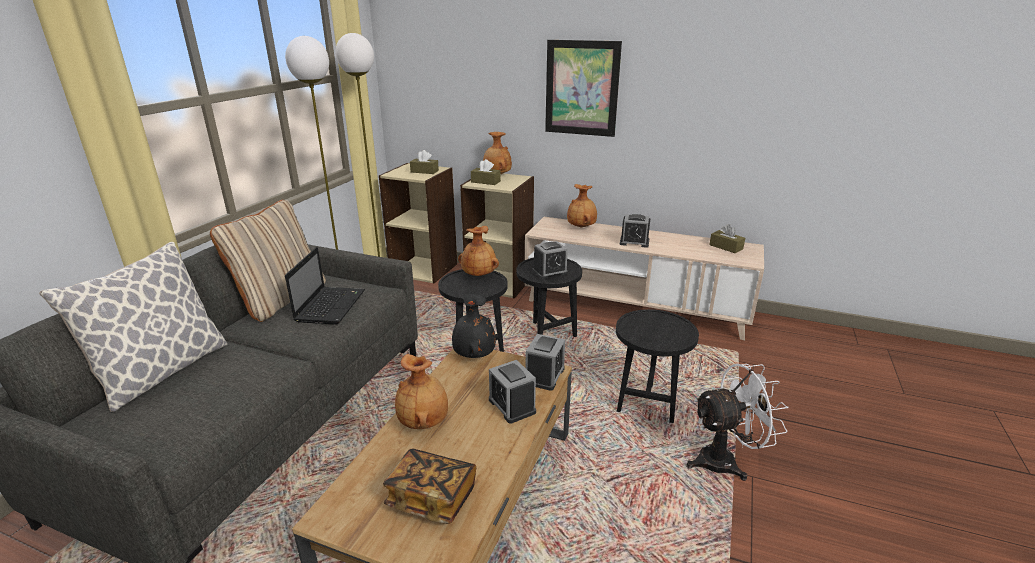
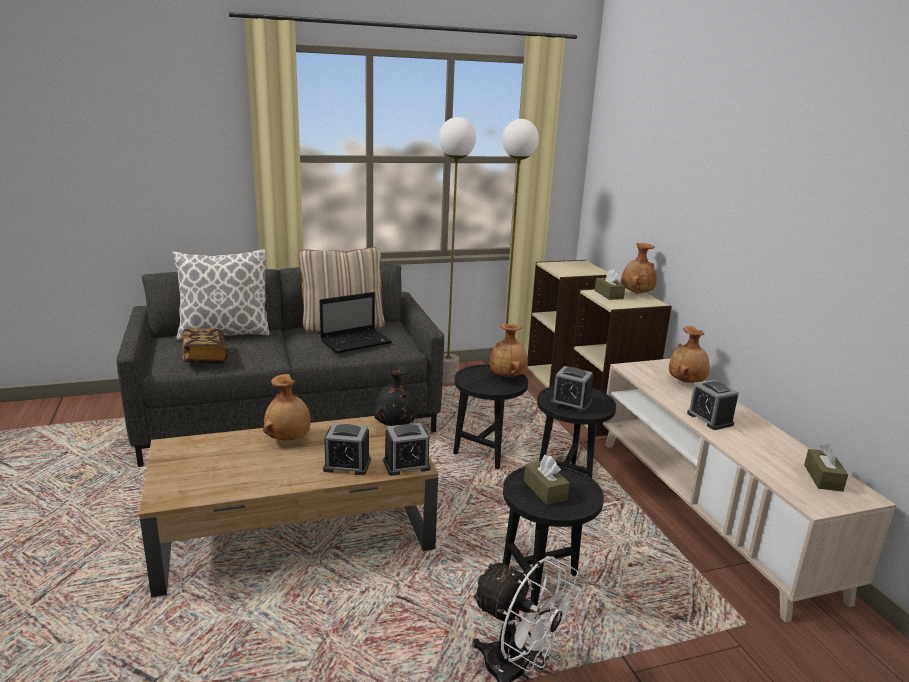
camera: 50 degrees right, 5 degrees down
book [383,449,476,524] -> book moved to [182,329,228,364]
brown tissue box [410,150,439,174] -> brown tissue box moved to [524,455,570,505]
alarm clock [489,360,536,424] -> alarm clock turned 105 degrees counterclockwise [323,423,371,475]
picture [545,40,622,137] -> none

